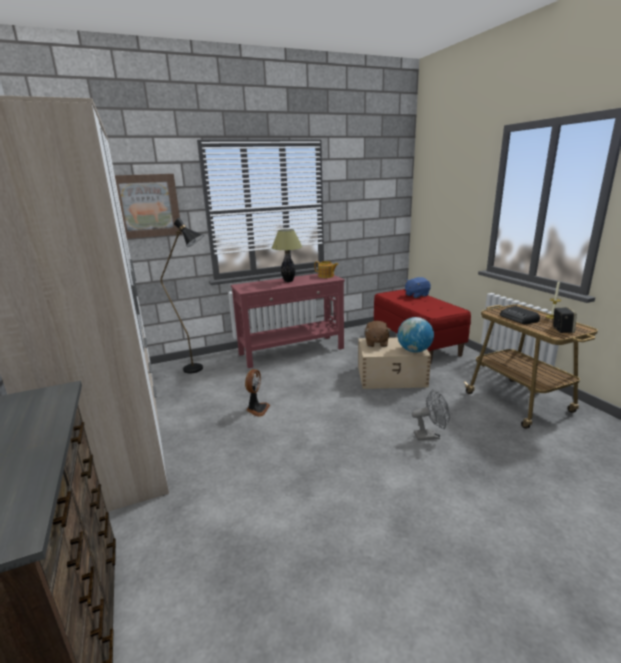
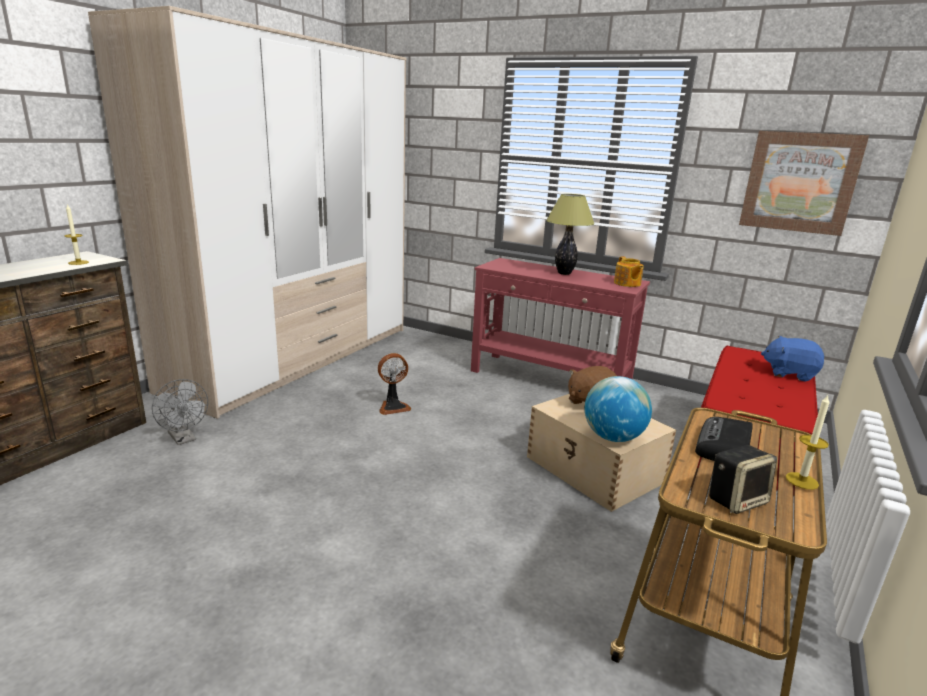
camera: 50 degrees right, 0 degrees up
picture [115,174,182,239] -> picture moved to [739,131,869,236]
black floor lamp [160,218,204,374] -> none
grey fan [412,390,450,441] -> grey fan moved to [152,379,208,445]
none -> candle [65,204,89,265]

